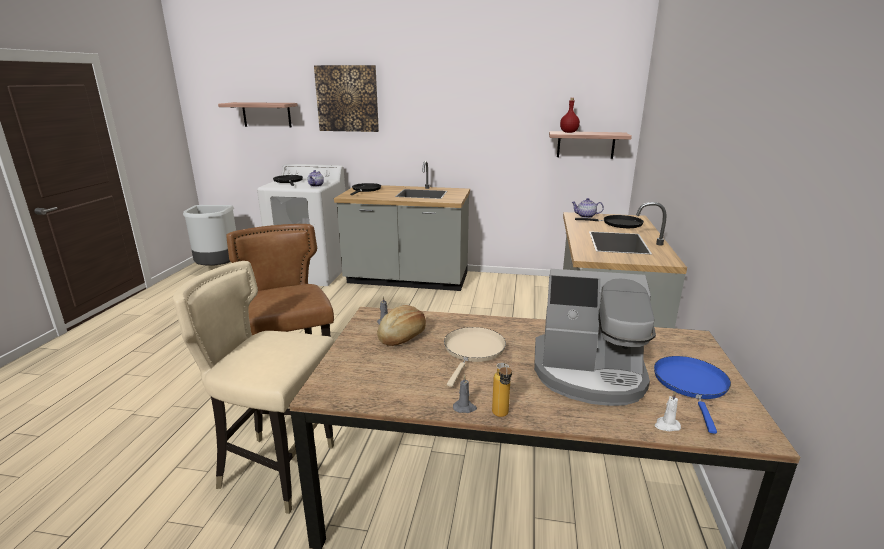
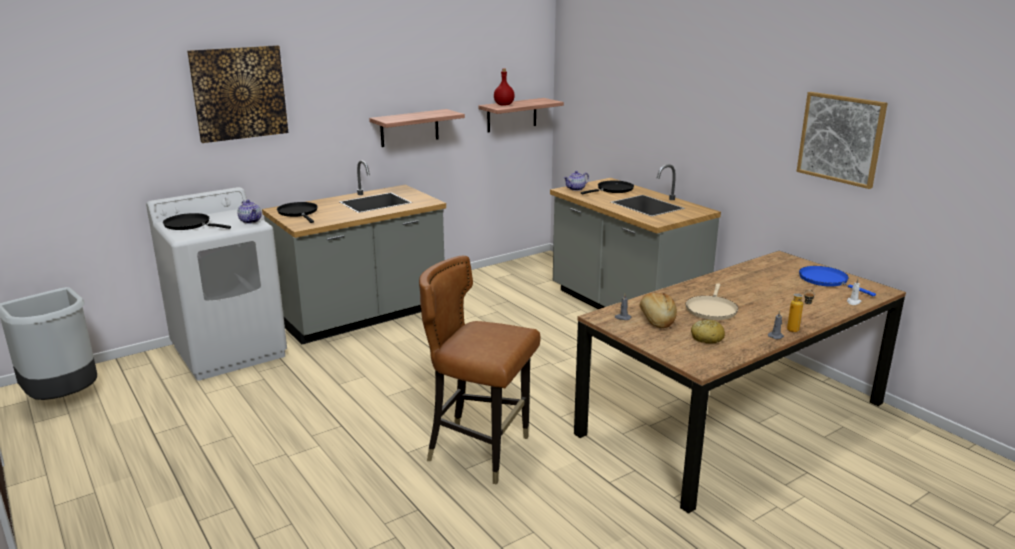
camera: 45 degrees left, 0 degrees up
beige chair [173,261,335,514] -> none
shelf [218,102,298,128] -> shelf moved to [369,109,465,147]
beige frying pan [444,327,506,387] -> beige frying pan turned 135 degrees counterclockwise [686,283,738,320]
coffee machine [534,269,656,406] -> none
none -> bread [691,320,725,344]
none -> picture [797,92,888,189]

